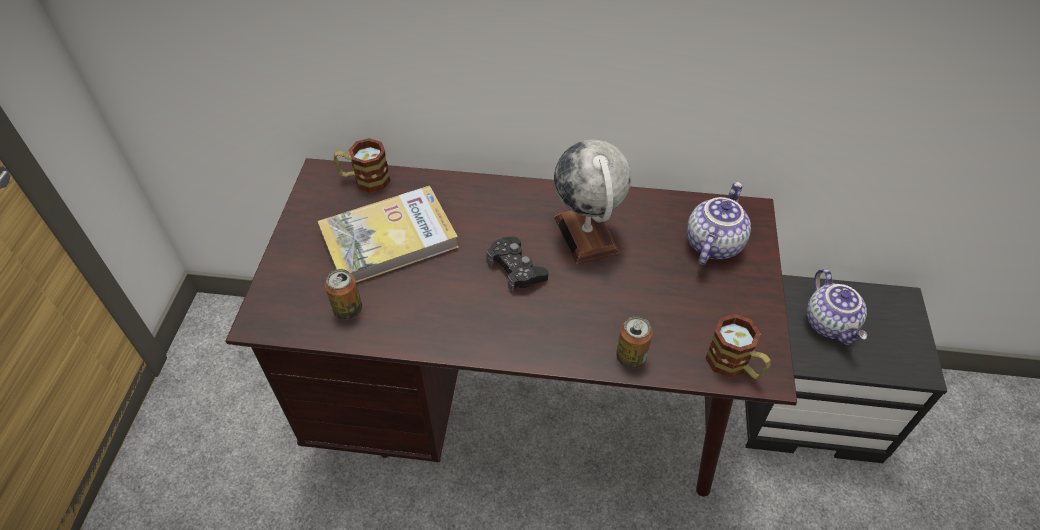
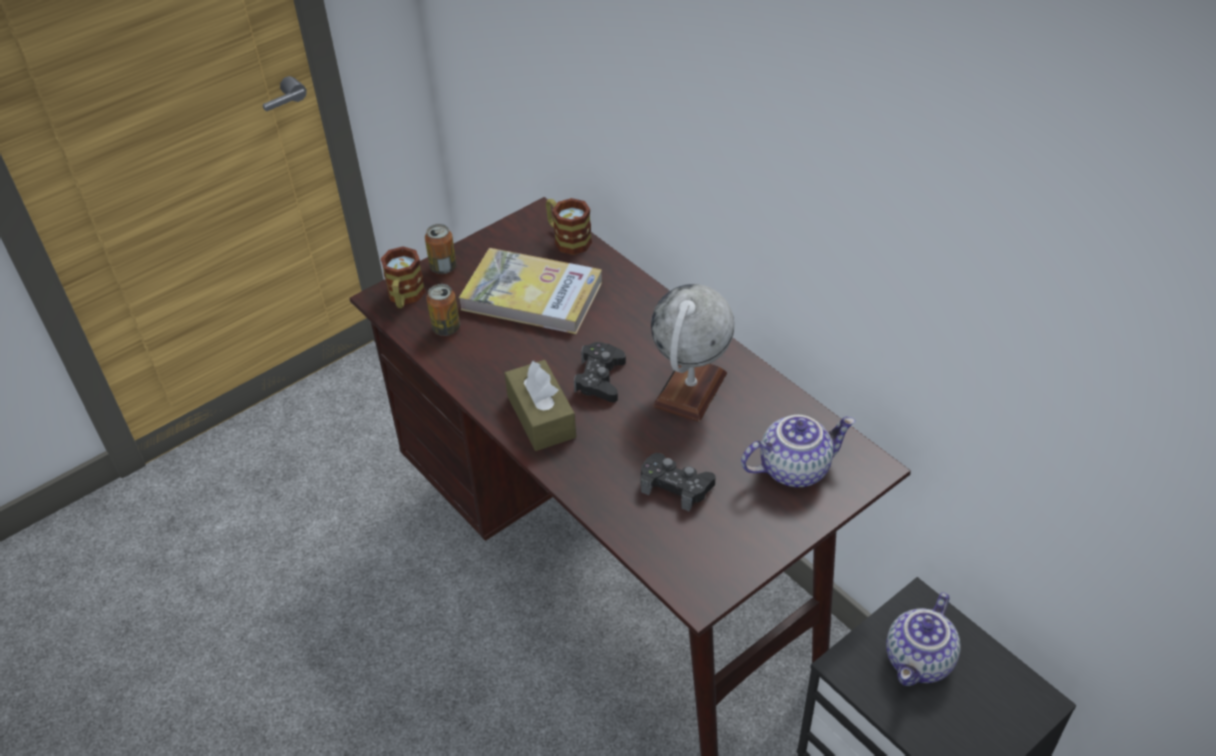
camera: 45 degrees right, 5 degrees down
can [616,316,653,368] -> can moved to [425,224,456,274]
mug [705,314,771,380] -> mug moved to [381,246,426,308]
none -> brown tissue box [505,360,576,451]
none -> black game controller [640,453,716,512]

